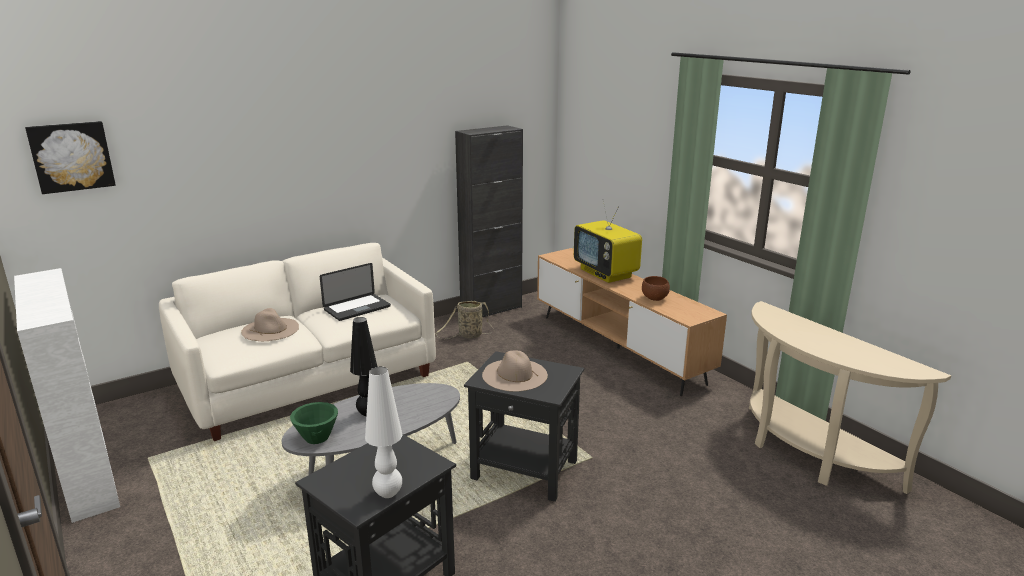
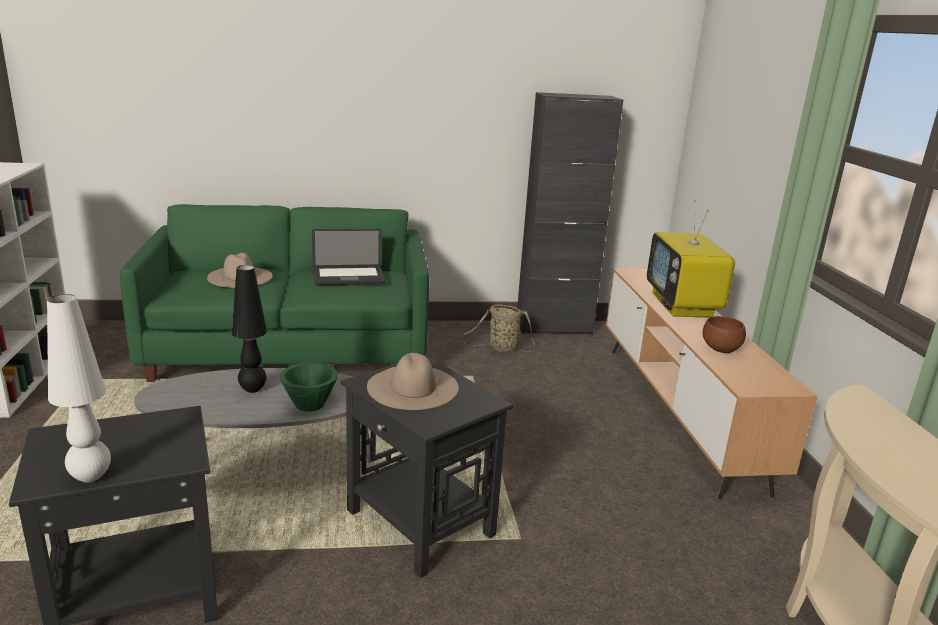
camera: 25 degrees right, 0 degrees up
picture [25,121,116,194] -> none
white sofa [159,243,436,441] -> green sofa [120,204,429,382]
green bowl [290,402,338,444] -> green bowl moved to [280,362,338,411]

